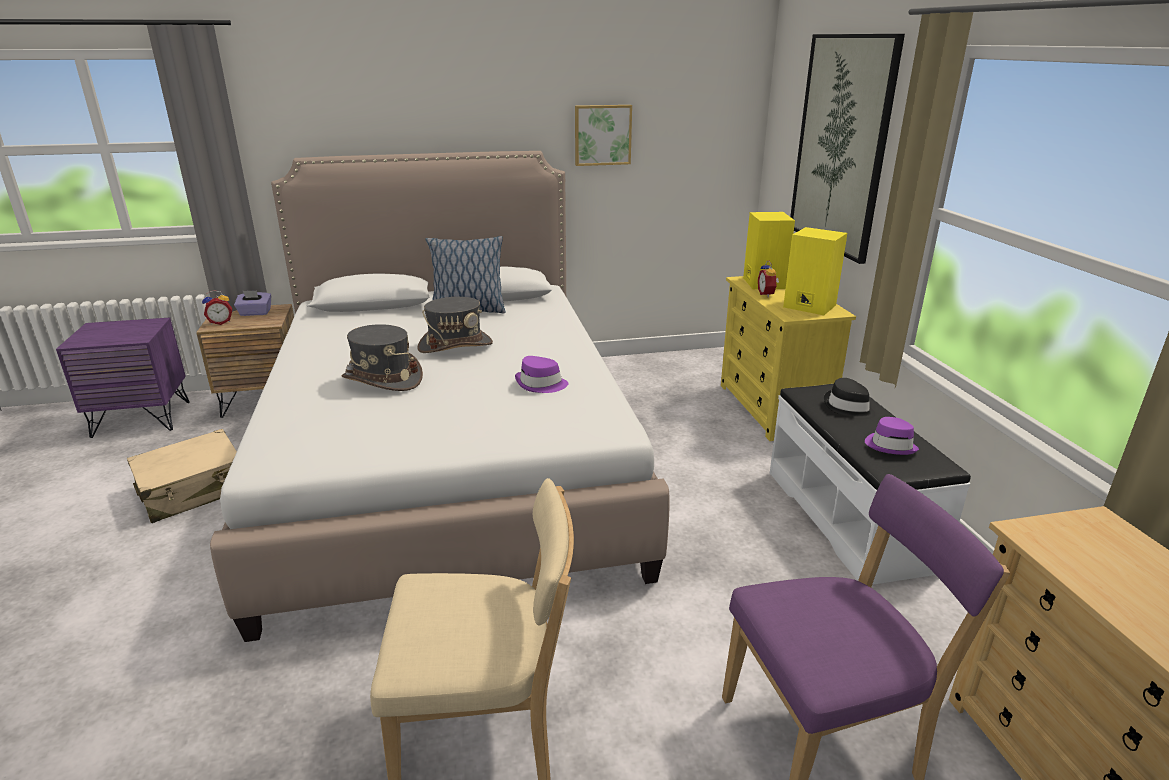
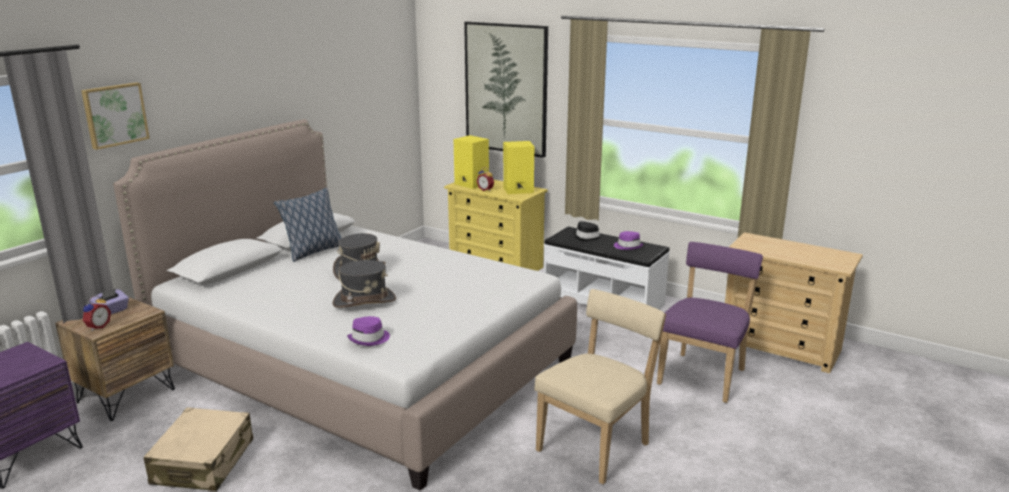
camera: 45 degrees left, 5 degrees down
purple hat [515,356,568,393] -> purple hat moved to [347,316,390,346]
picture [575,105,632,166] -> picture moved to [81,82,150,150]

